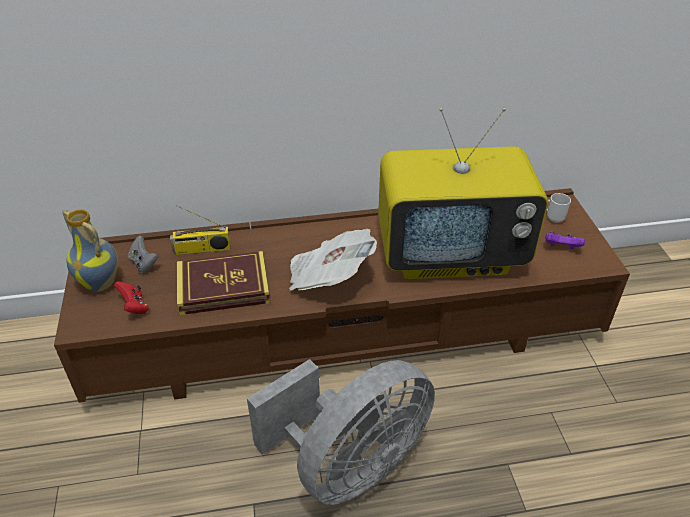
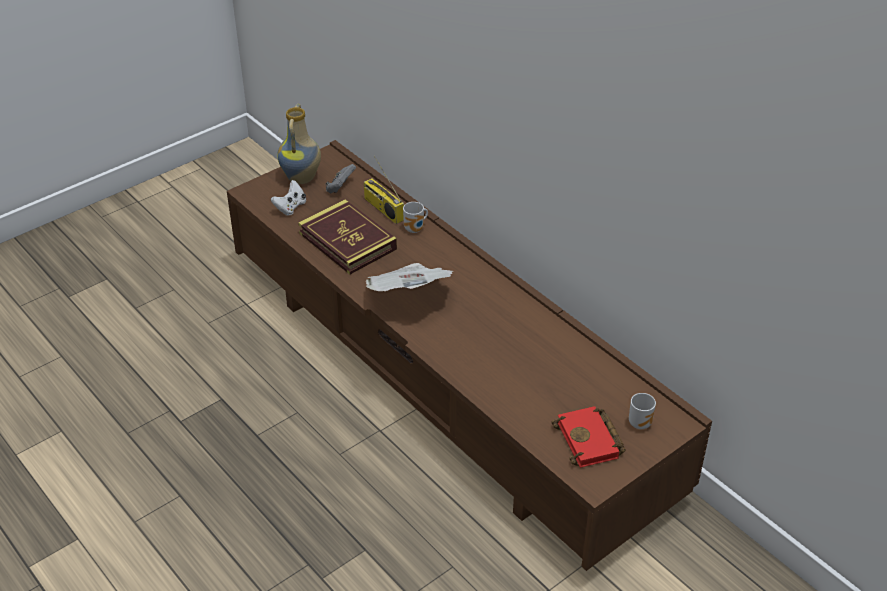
camera: 60 degrees right, 0 degrees up
red game controller [114,281,149,314] -> white game controller [271,180,306,216]
grey fan [247,359,435,505] -> none
television [378,108,548,279] -> none
purple game controller [545,231,586,249] -> red book [551,406,626,468]
none -> mug [403,202,428,233]

